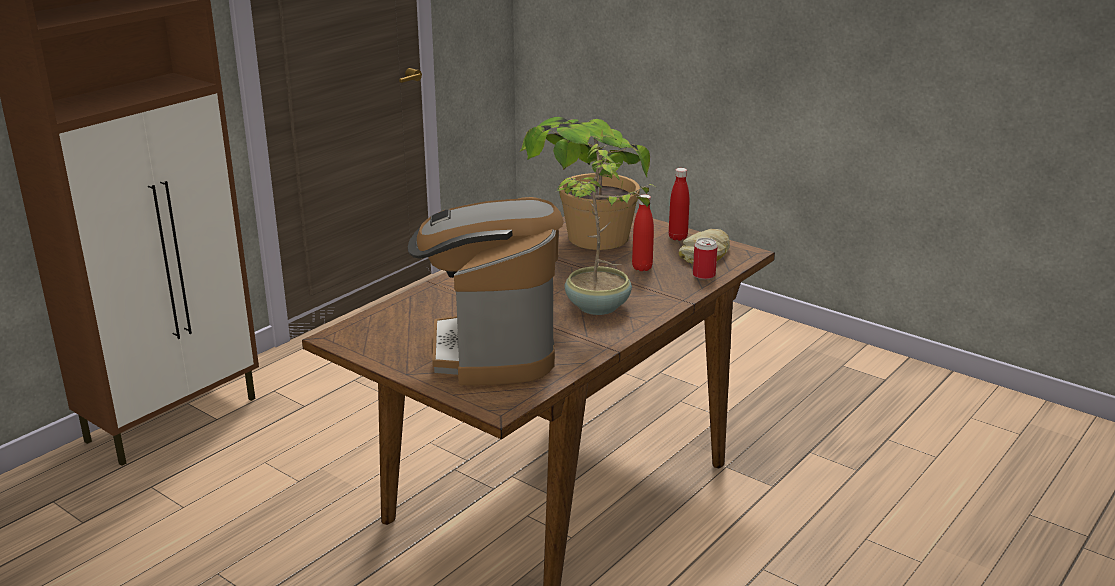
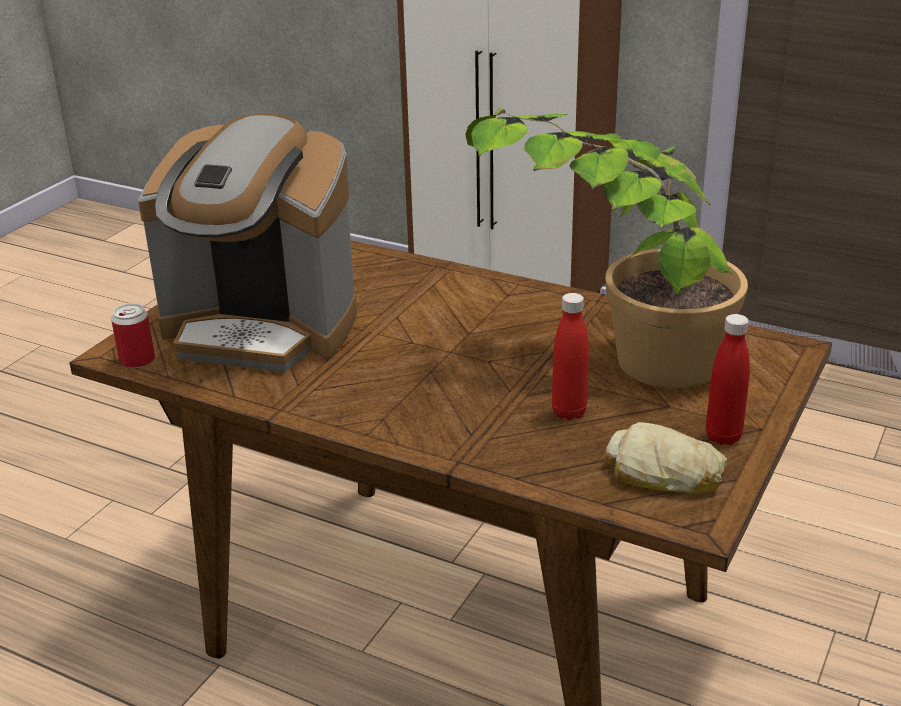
camera: 80 degrees right, 5 degrees up
coffee machine [408,197,564,385] -> coffee machine turned 150 degrees counterclockwise [138,113,357,372]
potted plant [557,144,654,315] -> none
can [693,238,718,280] -> can moved to [111,303,155,368]

